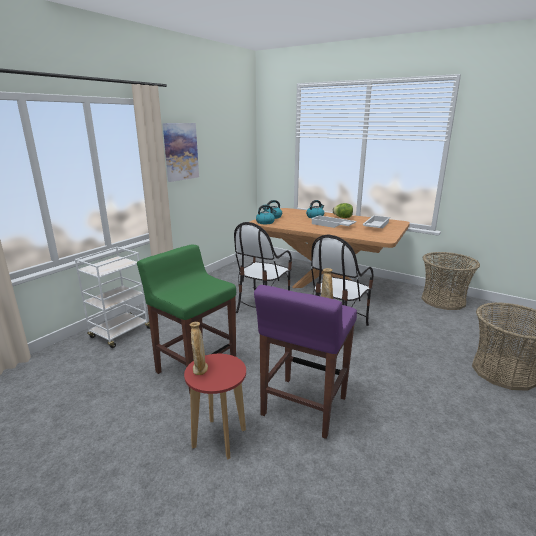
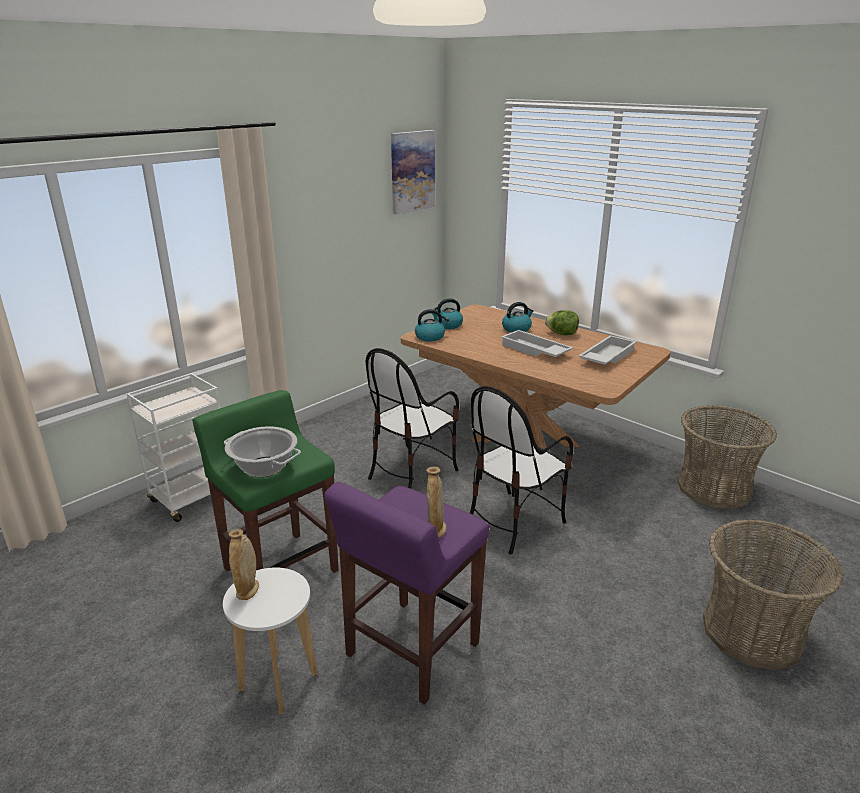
camera: 10 degrees right, 5 degrees up
picture [163,123,199,182] -> picture moved to [391,130,435,214]
red stool [184,354,246,459] -> white stool [223,567,318,714]
none -> cooking pot [224,426,301,477]

